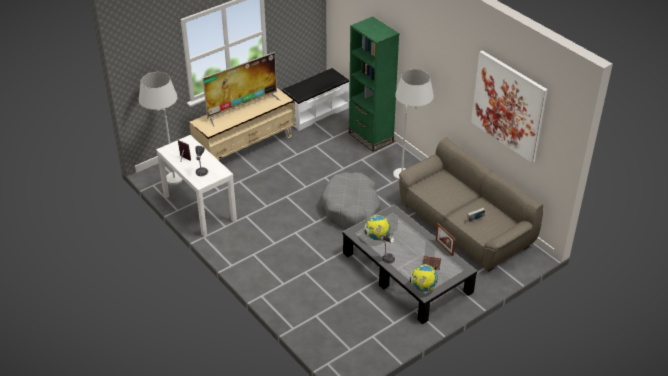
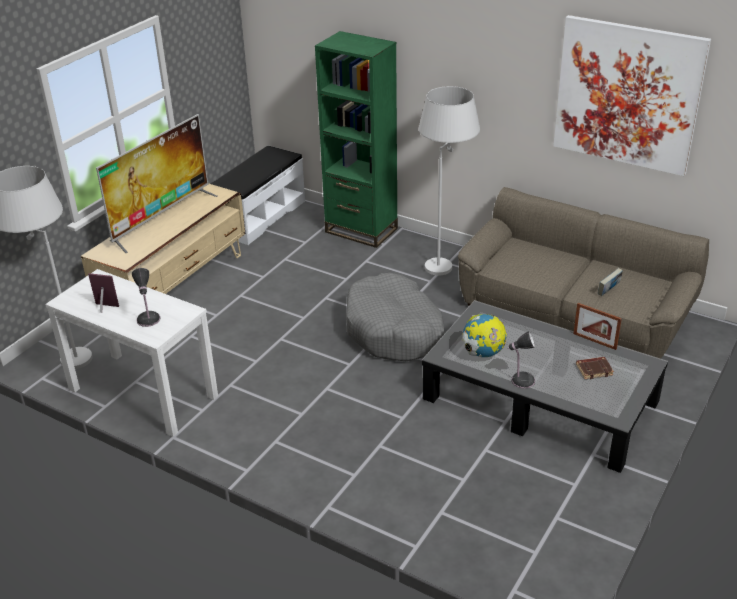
camera: 20 degrees left, 5 degrees down
globe [410,264,438,292] -> none

